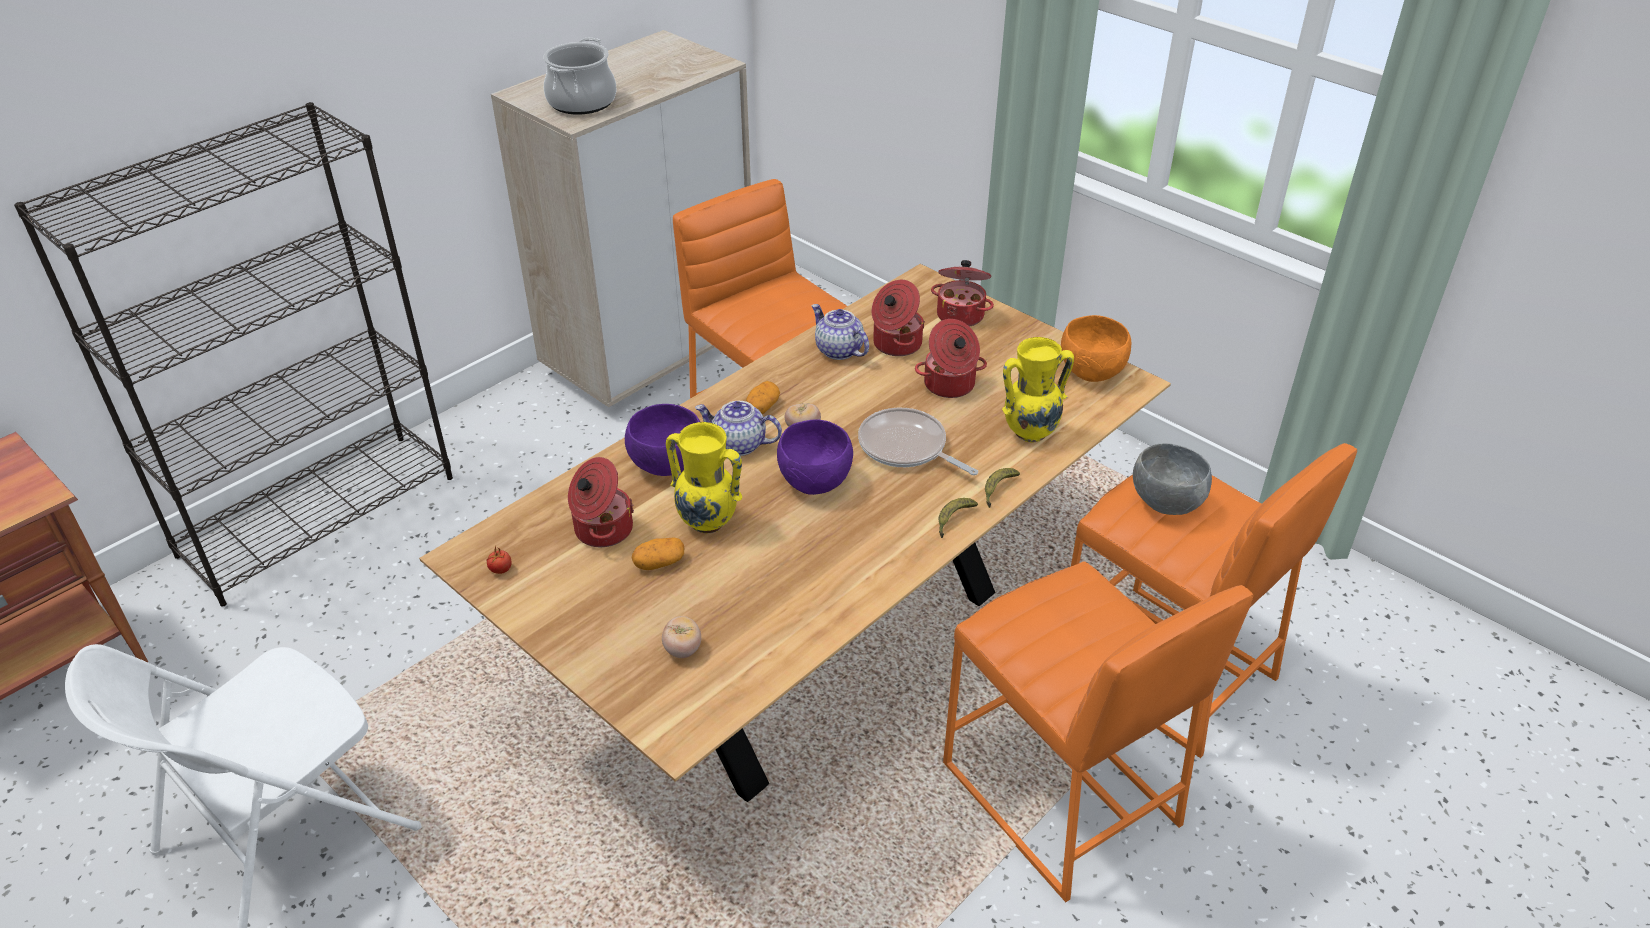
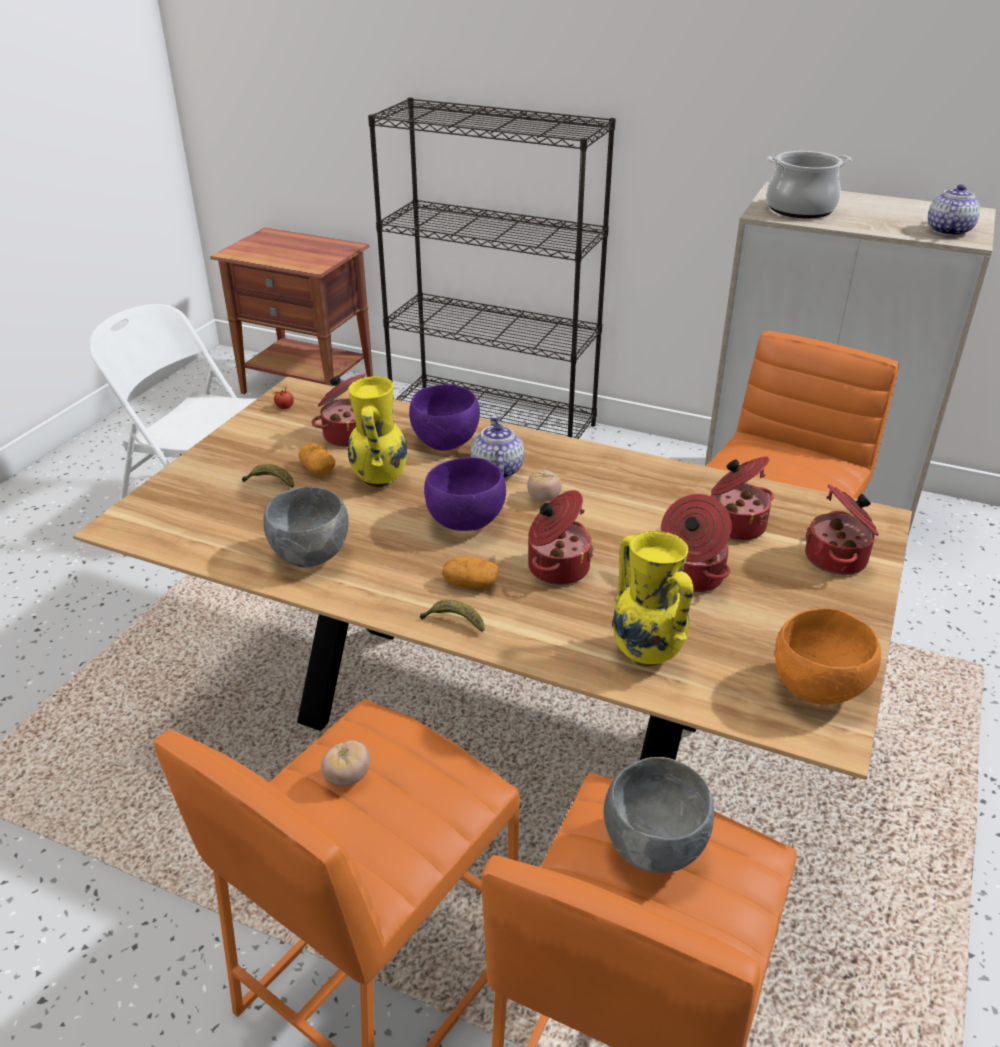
camera: 70 degrees right, 5 degrees down
tomato [662,616,701,658] -> tomato moved to [321,740,371,786]
potato [746,381,780,414] -> potato moved to [442,557,499,588]
teapot [811,304,869,360] -> teapot moved to [928,184,980,236]
frying pan [858,408,978,475] -> cooking pot [528,490,594,585]
banana [985,468,1020,508] -> banana moved to [242,464,294,488]
none -> grey bowl [263,487,349,567]

